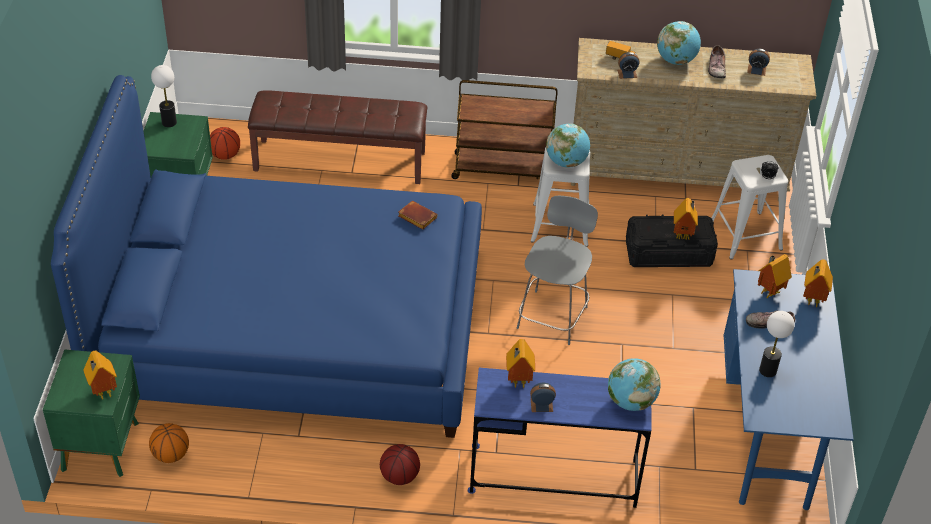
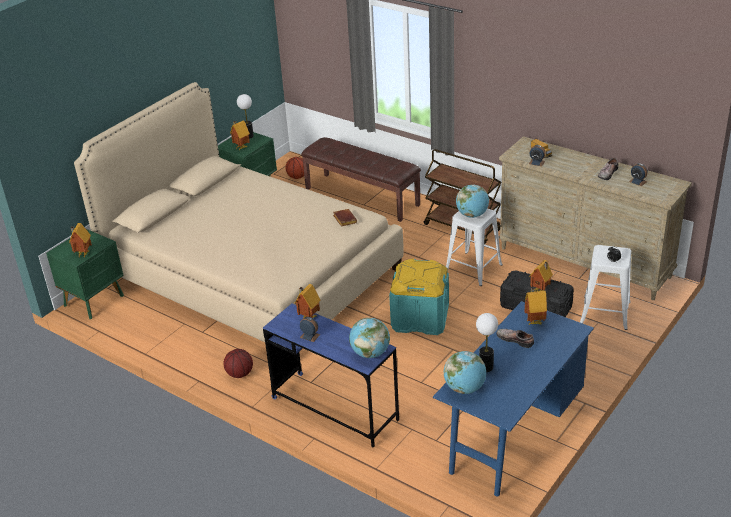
camera: 35 degrees right, 10 degrees down
blue bed [51,75,482,438] -> beige bed [74,82,404,342]
basketball [149,423,189,463] -> none
grey stool [517,196,598,345] -> turquoise storage box [389,259,449,335]
globe [657,21,701,65] -> globe moved to [444,351,486,394]
toy house [803,259,833,308] -> toy house moved to [230,120,250,150]

